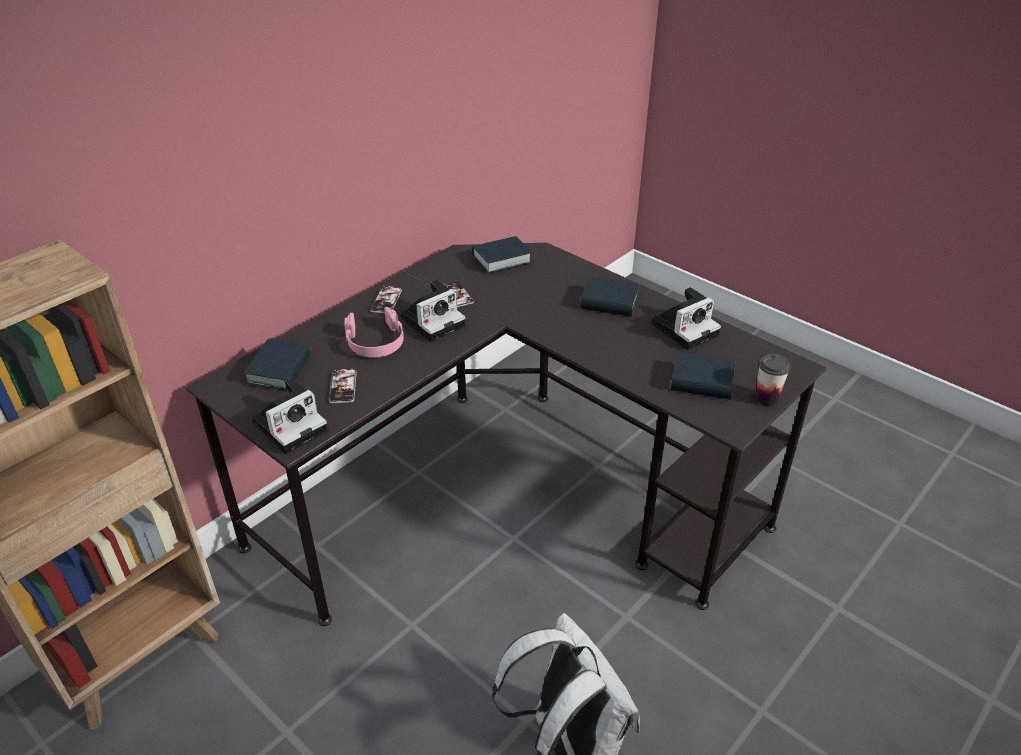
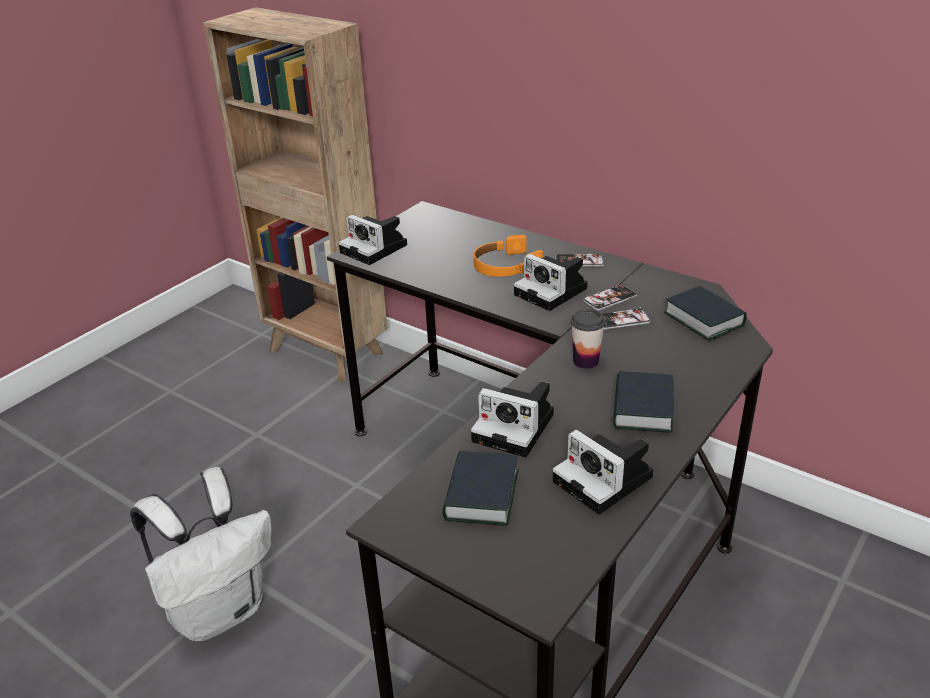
camera: 85 degrees right, 5 degrees down
book [244,338,311,391] -> none
phone [329,369,357,404] -> phone moved to [602,307,651,330]
pink headphones [344,307,404,358] -> orange headphones [474,234,544,277]
cup [755,354,791,406] -> cup moved to [571,309,605,369]
none -> camera [471,381,554,457]

